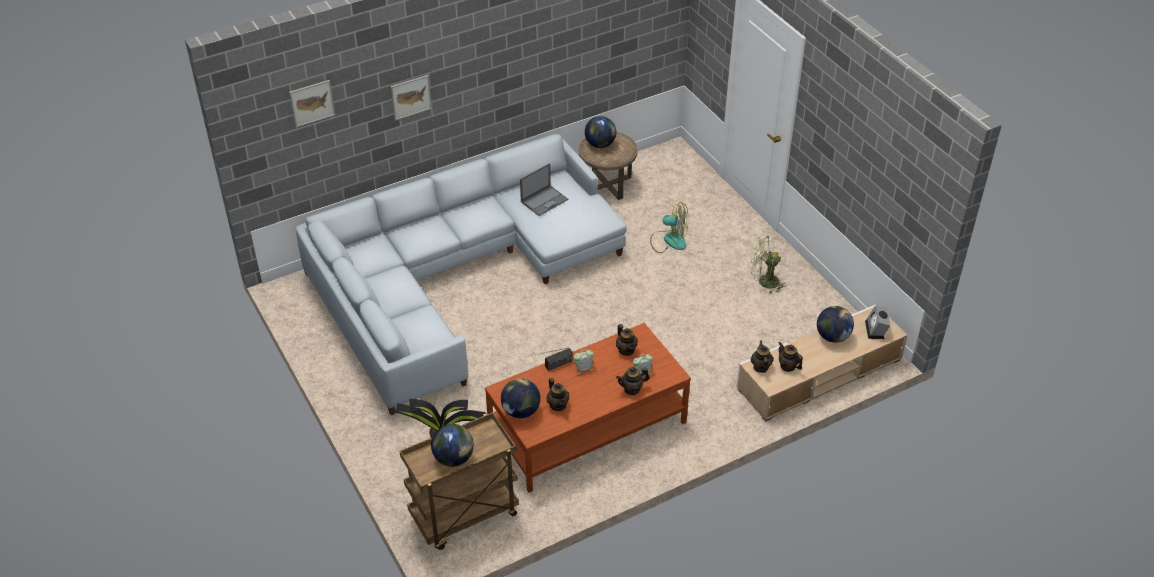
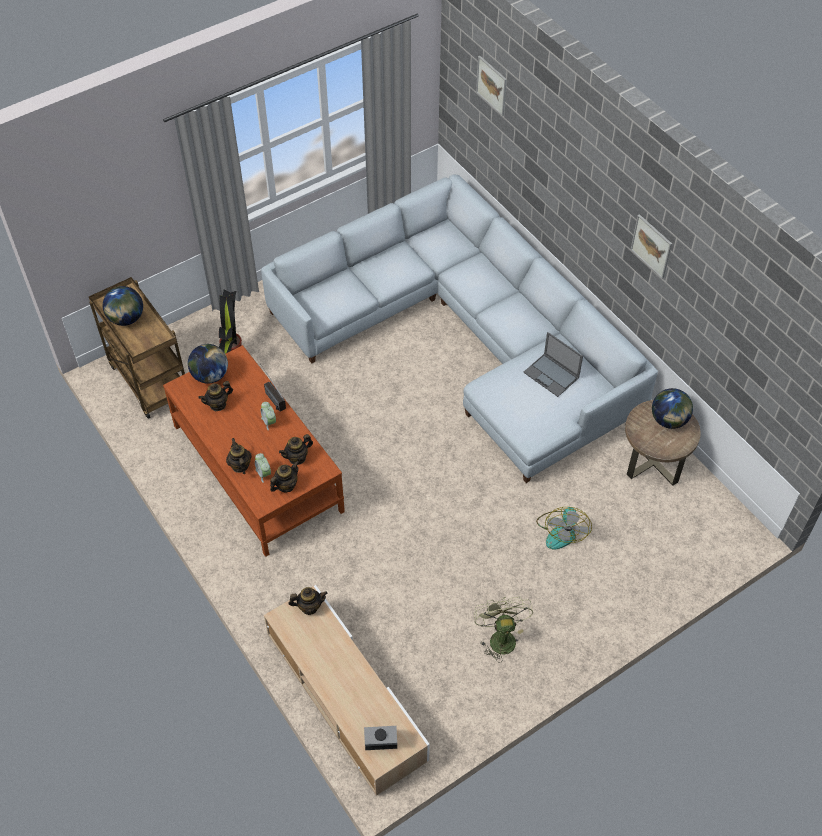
camera: 85 degrees right, 10 degrees up
picture [391,75,432,121] -> picture moved to [631,214,672,279]
teapot [778,342,803,372] -> teapot moved to [270,461,299,492]
globe [817,306,854,343] -> none

